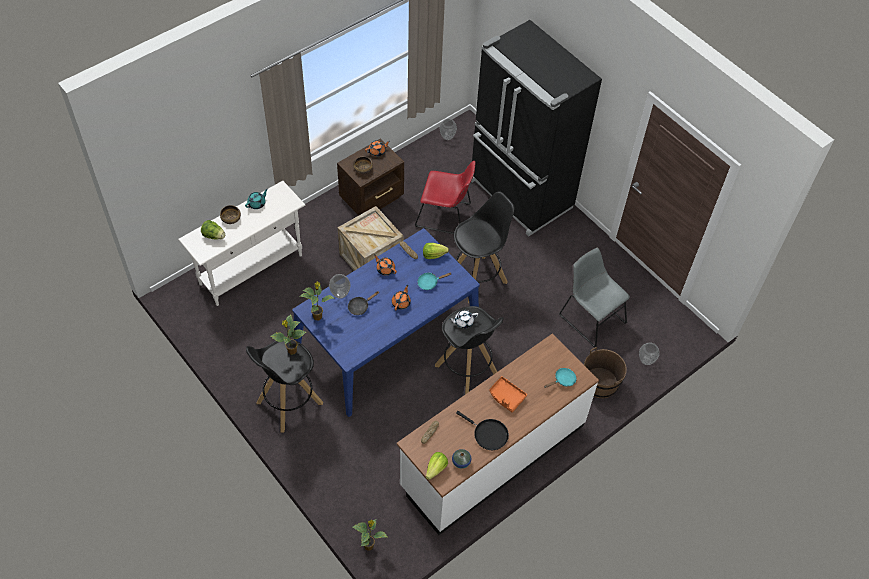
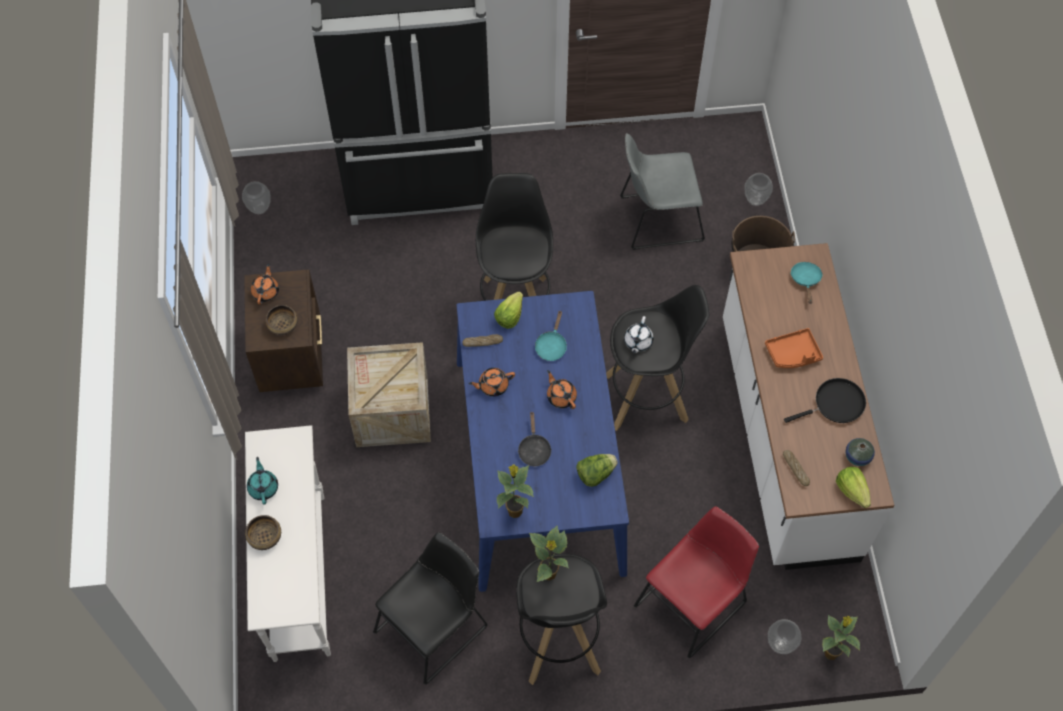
camera: 55 degrees left, 5 degrees up
lettuce [201,220,225,240] -> lettuce moved to [576,454,618,487]
vase [329,274,351,299] -> vase moved to [768,619,801,654]
red chair [415,161,475,234] -> red chair moved to [633,507,759,659]
none -> black chair [373,532,488,685]

